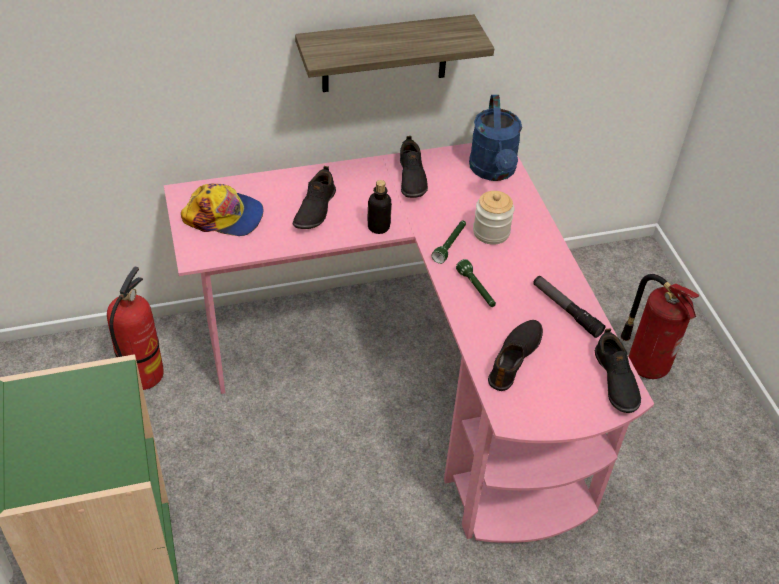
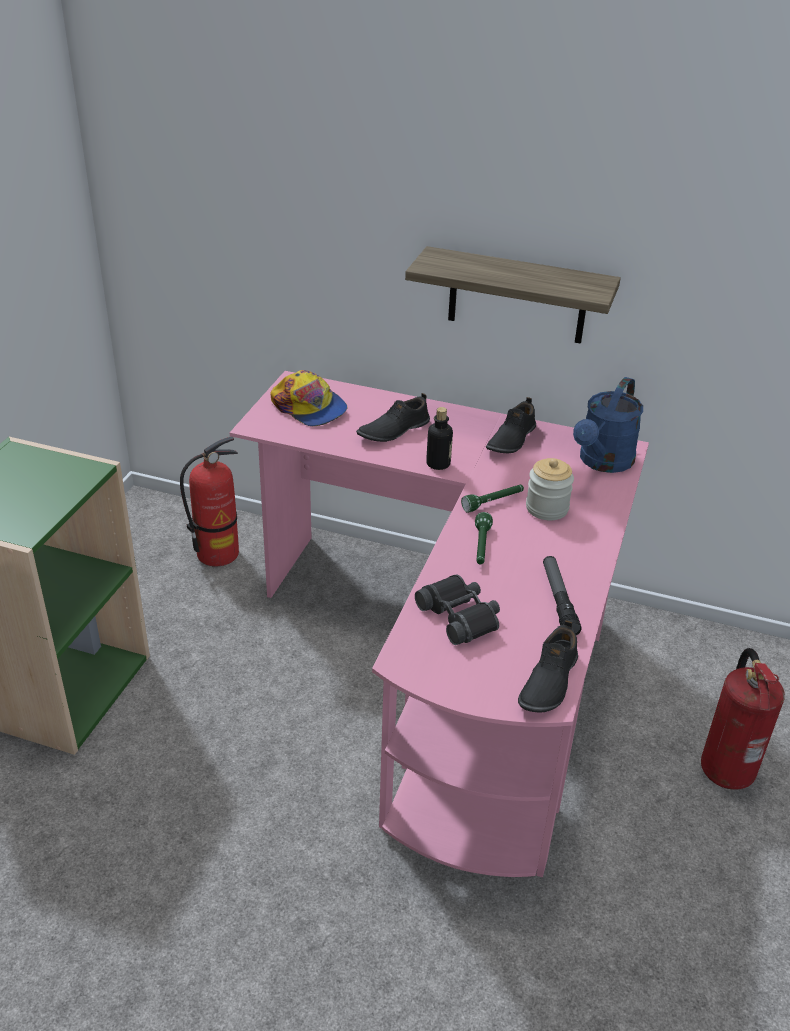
camera: 35 degrees right, 10 degrees down
black shoe [488,320,543,391] -> black binoculars [415,574,500,645]

